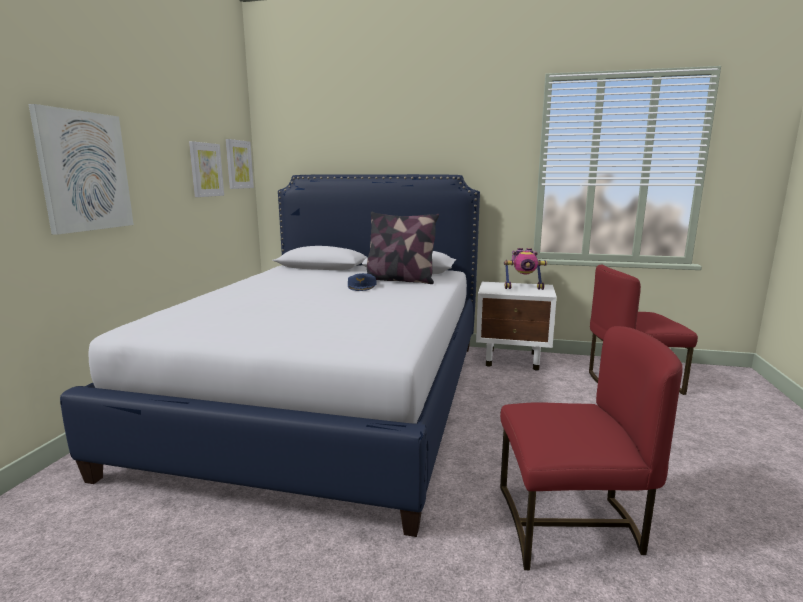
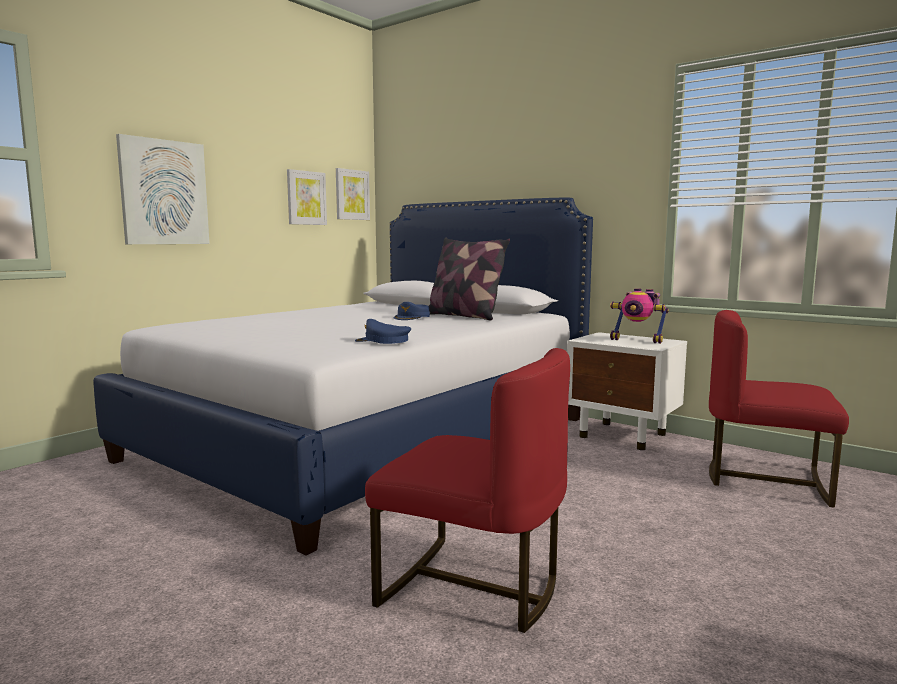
camera: 25 degrees right, 5 degrees down
none -> blue cap [355,319,411,344]

